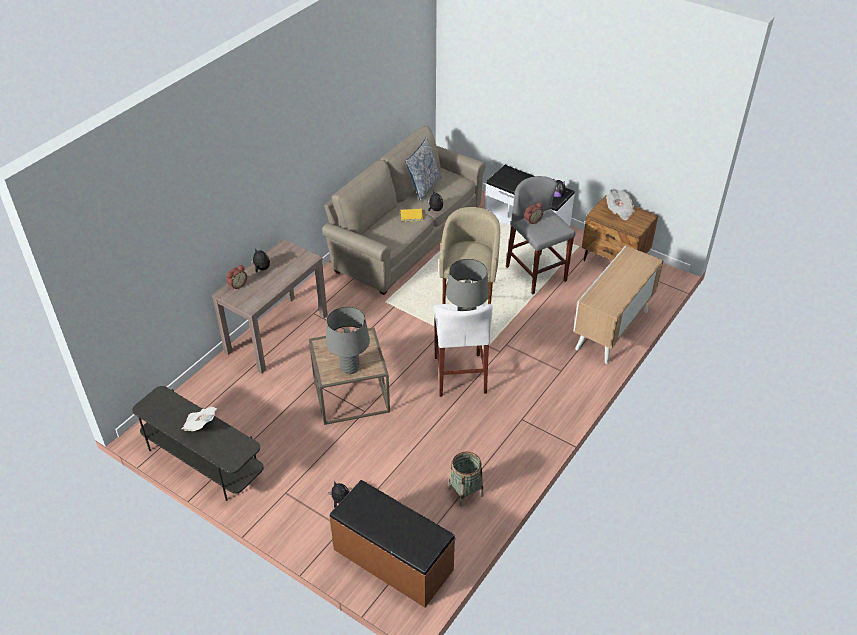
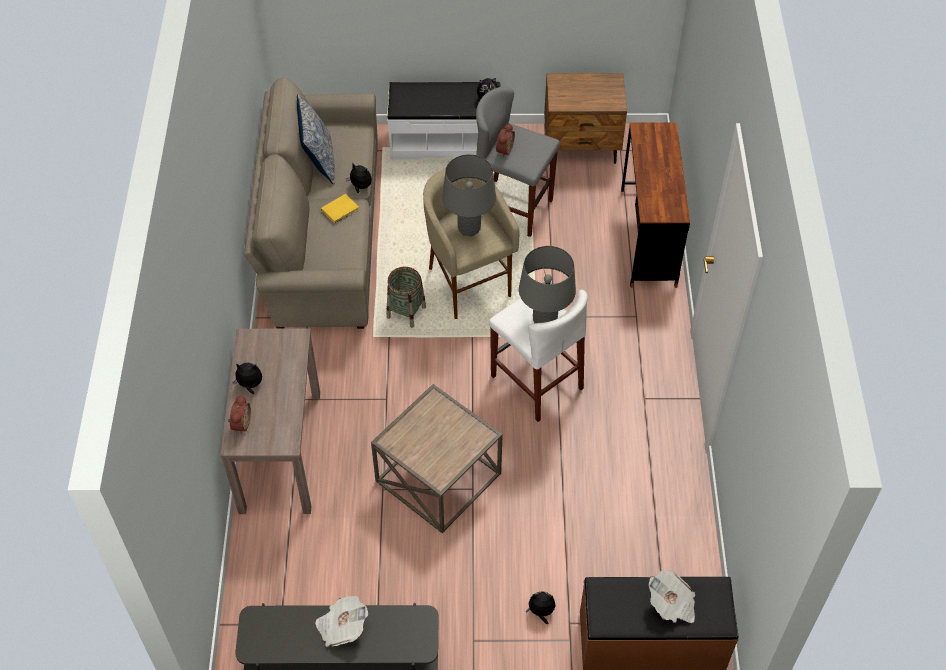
camera: 35 degrees left, 10 degrees up
grey table lamp [326,307,370,374] -> grey table lamp moved to [442,154,496,236]
basket [448,452,483,507] -> basket moved to [387,267,426,328]
cabinet [573,246,664,364] -> brown desk [621,122,690,288]
newspaper [606,188,635,220] -> newspaper moved to [649,570,695,623]

